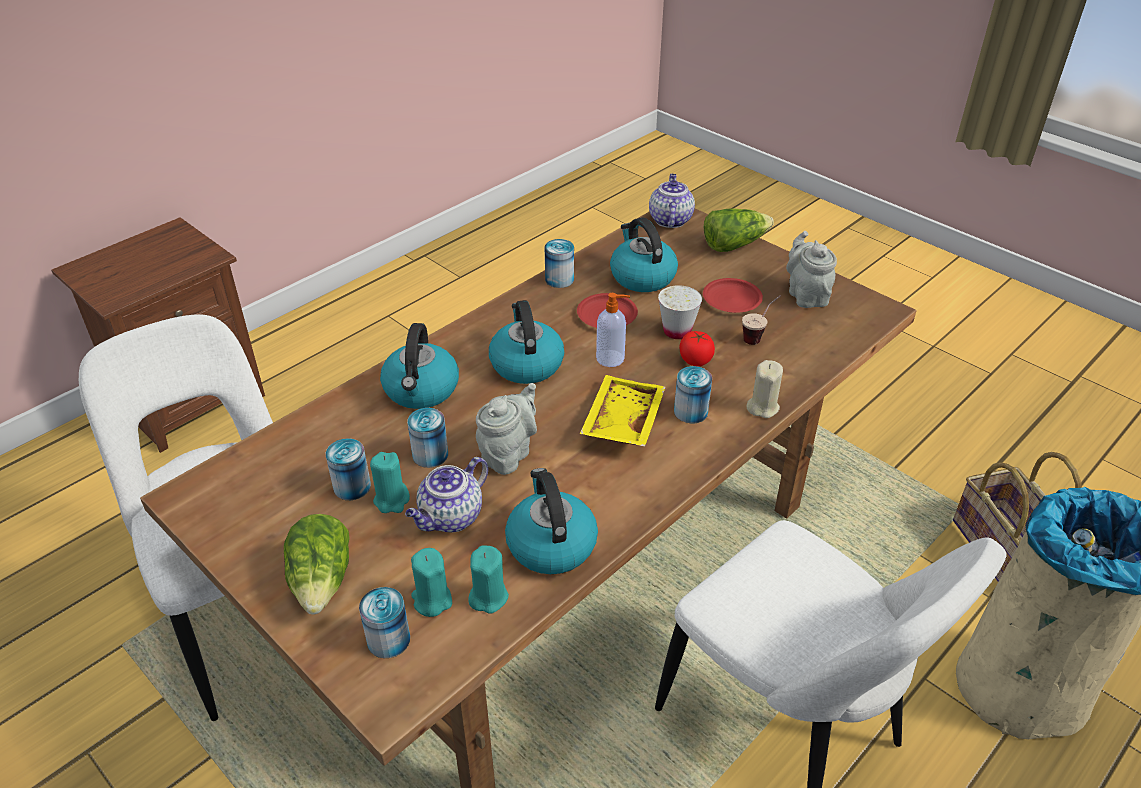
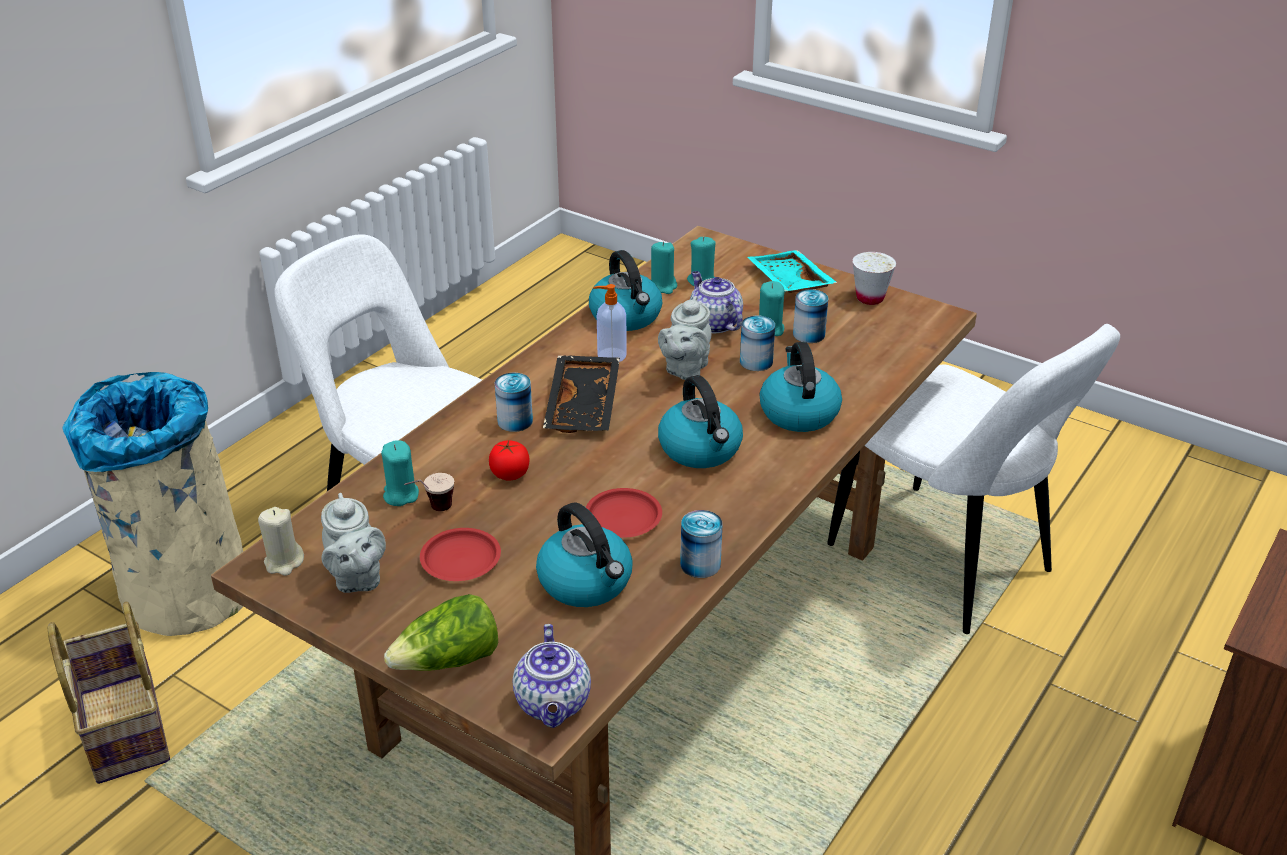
camera: 170 degrees right, 5 degrees down
lettuce [284,514,349,614] -> turquoise tray [748,250,837,293]
can [359,587,410,658] -> none
teapot [405,457,488,532] -> teapot turned 60 degrees counterclockwise [690,271,743,333]
yellow tray [580,375,665,447] -> black tray [543,355,620,433]
soap dispenser [596,293,630,367] -> soap dispenser moved to [593,284,627,362]
white cup [658,285,702,339] -> white cup moved to [852,252,896,305]
beige candle [747,360,783,418] -> beige candle moved to [258,507,304,576]
none -> turquoise candle [381,440,419,506]

